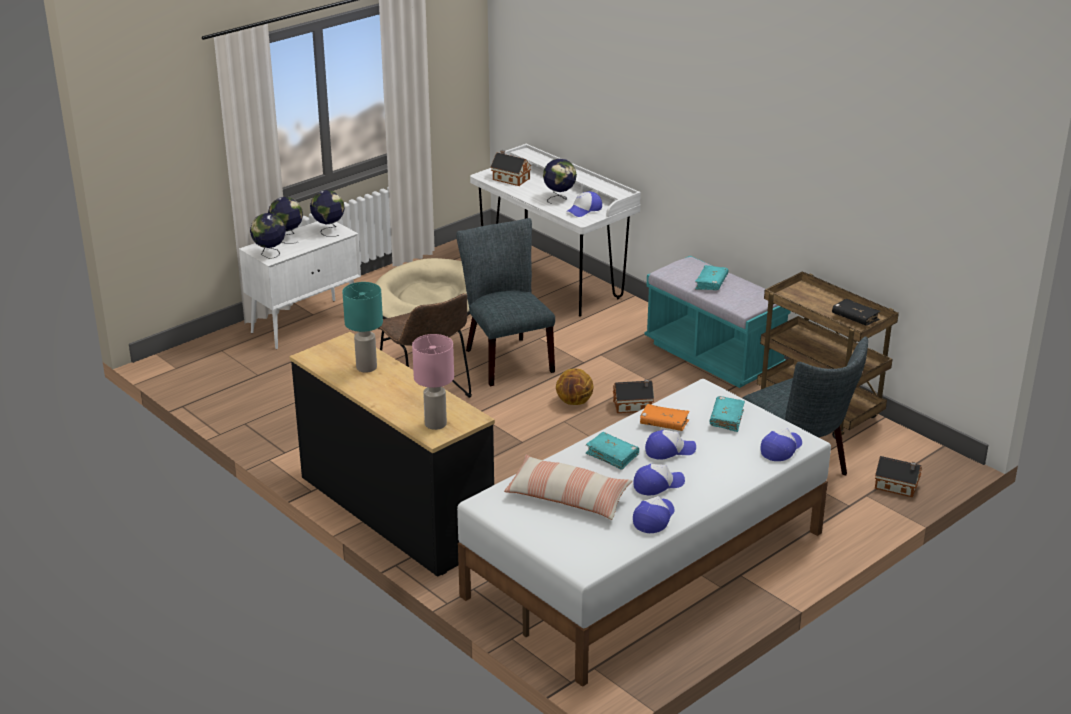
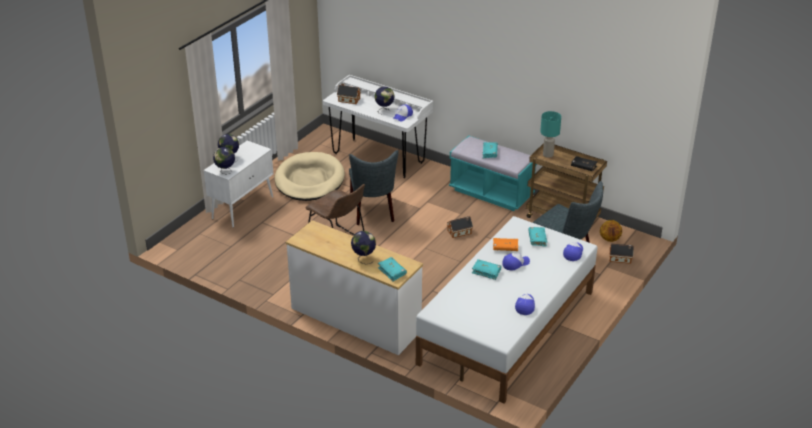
camera: 15 degrees left, 5 degrees up
black dresser [289,332,495,577] -> white dresser [286,220,423,355]
globe [310,190,345,237] -> globe moved to [351,231,376,264]
turquoise table lamp [342,282,383,373] -> turquoise table lamp moved to [540,111,561,158]
pink table lamp [412,334,454,430] -> turquoise book [378,257,407,282]
grey chair [456,218,555,386] -> grey chair turned 150 degrees counterclockwise [349,150,399,225]
pillow [504,455,632,520] -> none
basketball [556,368,594,405] -> basketball moved to [600,220,622,242]
cap [633,464,685,496] -> none

